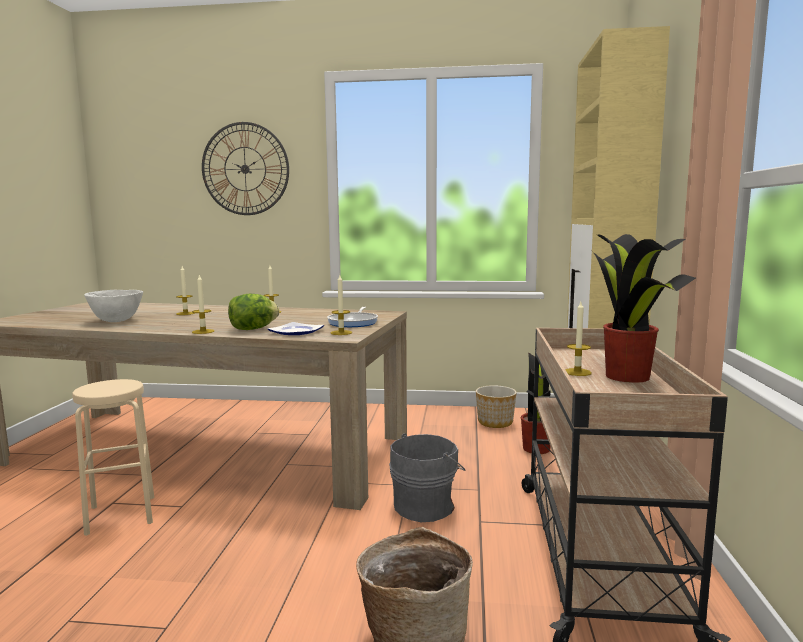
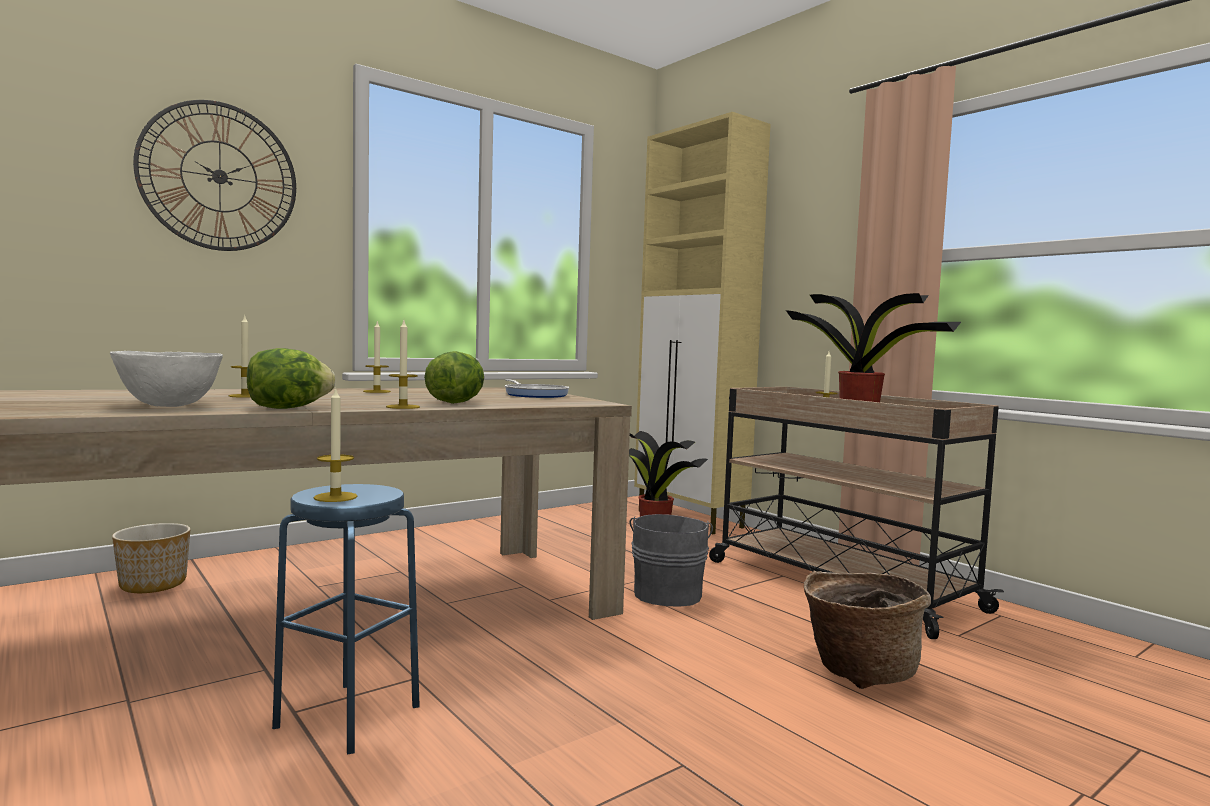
camera: 45 degrees left, 5 degrees down
beige stool [72,379,154,536] -> blue stool [272,484,420,754]
plate [267,322,324,335] -> none
candle [331,275,352,335] -> candle moved to [314,387,357,502]
planter [476,385,517,428] -> planter moved to [112,523,190,593]
none -> lettuce [247,348,335,409]

